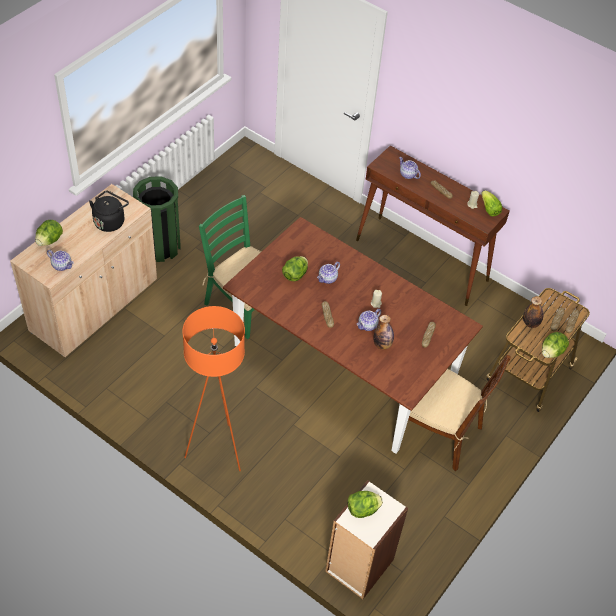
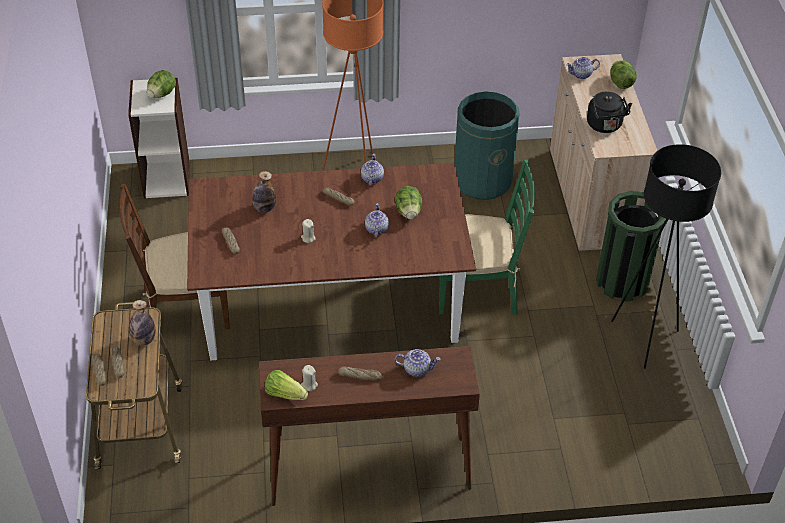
camera: 140 degrees right, 5 degrees down
teapot [356,309,381,331] -> teapot moved to [361,154,384,186]
lettuce [542,332,569,358] -> none
none -> green trash can [454,92,520,200]
none -> black floor lamp [611,144,721,369]

